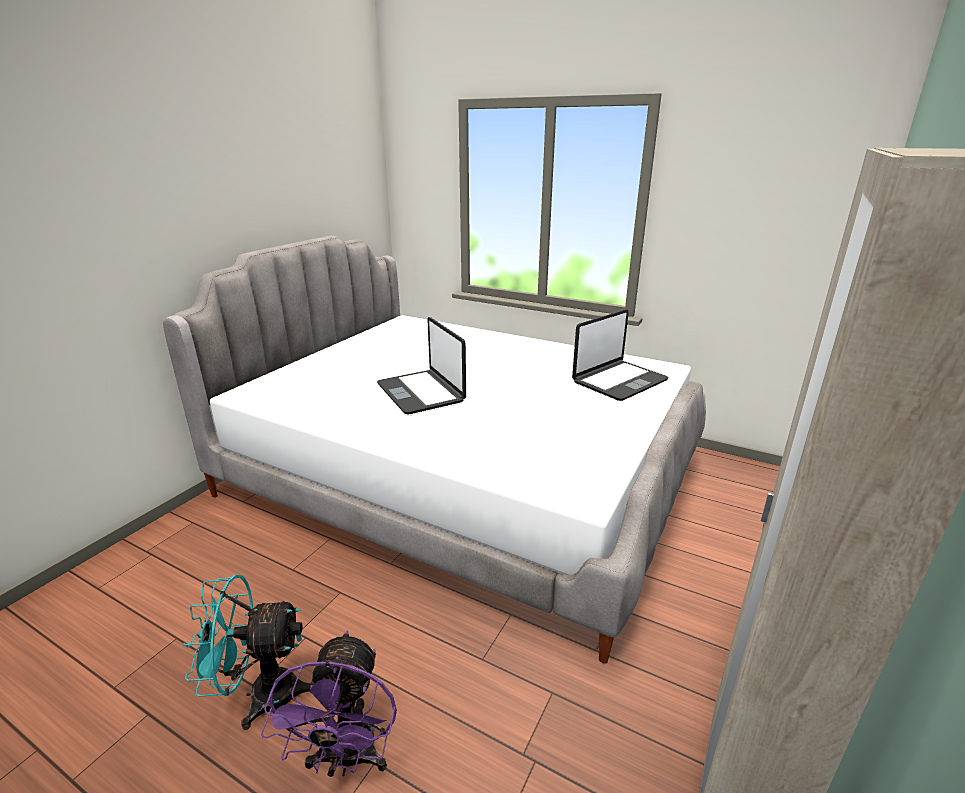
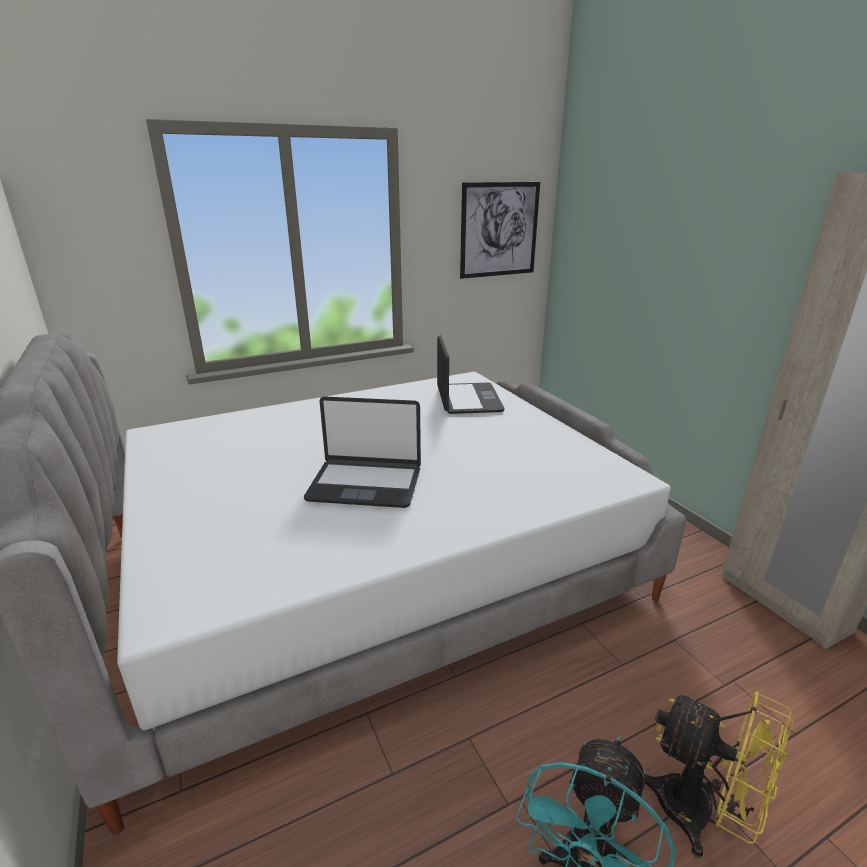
camera: 55 degrees left, 0 degrees up
purple fan [261,630,397,777] -> yellow fan [645,692,793,858]
none -> picture [460,182,540,279]

